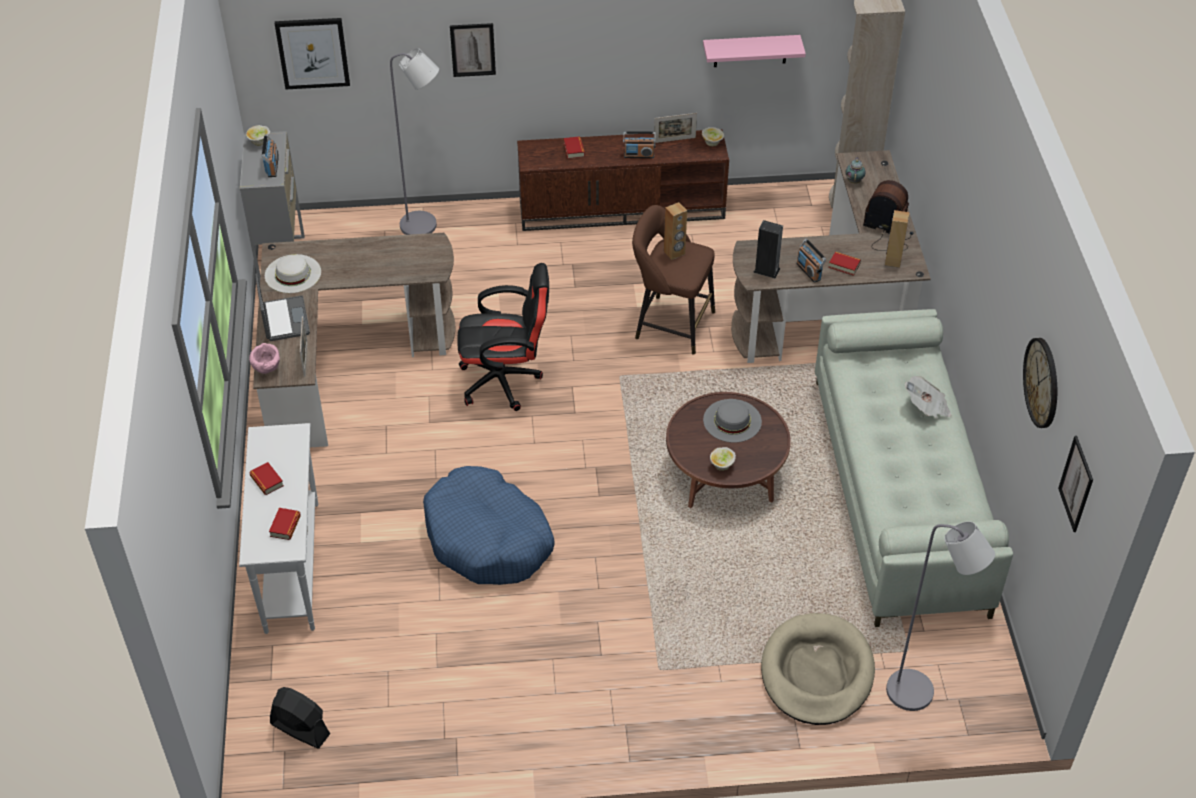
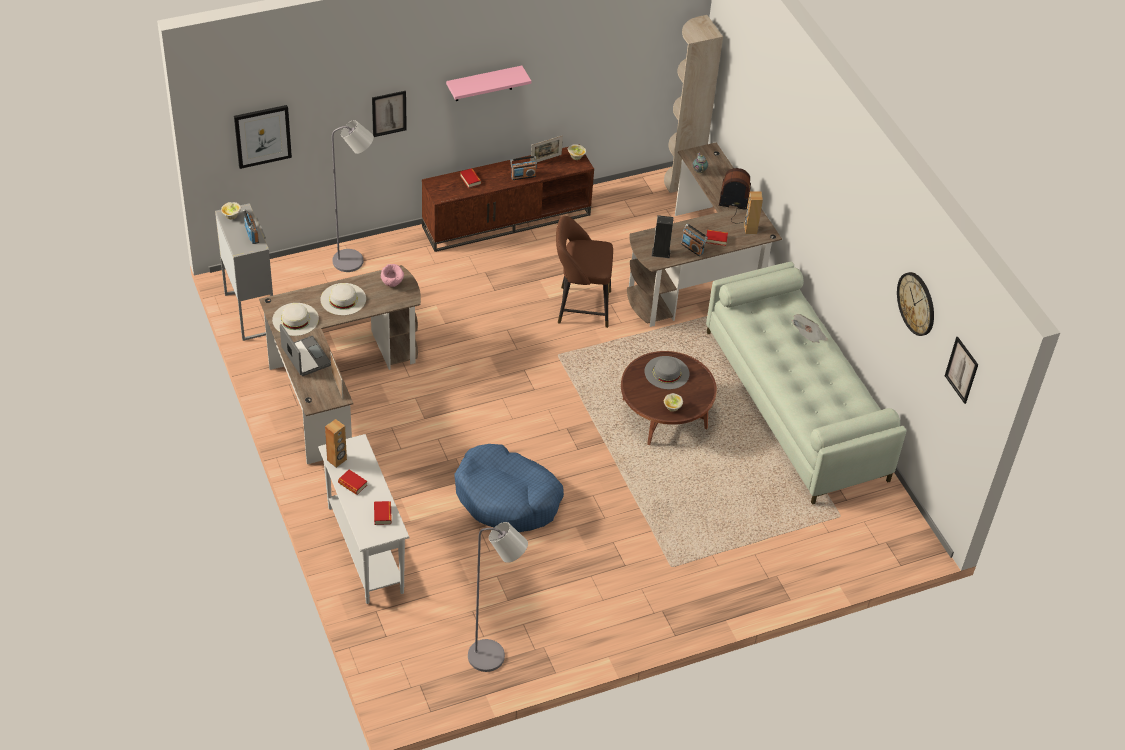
camera: 20 degrees left, 0 degrees up
pink bowl [249,343,280,374] -> pink bowl moved to [381,264,404,287]
black fan [270,687,330,748] -> none
black office chair [457,263,549,411] -> none
brown speaker [664,202,687,260] -> brown speaker moved to [325,419,347,468]
pink shelf [703,35,806,67] -> pink shelf moved to [446,66,531,101]
beige dog bed [761,613,875,725] -> none
grey floor lamp [886,522,995,711] -> grey floor lamp moved to [468,522,528,672]
none -> white hat [320,283,366,315]

